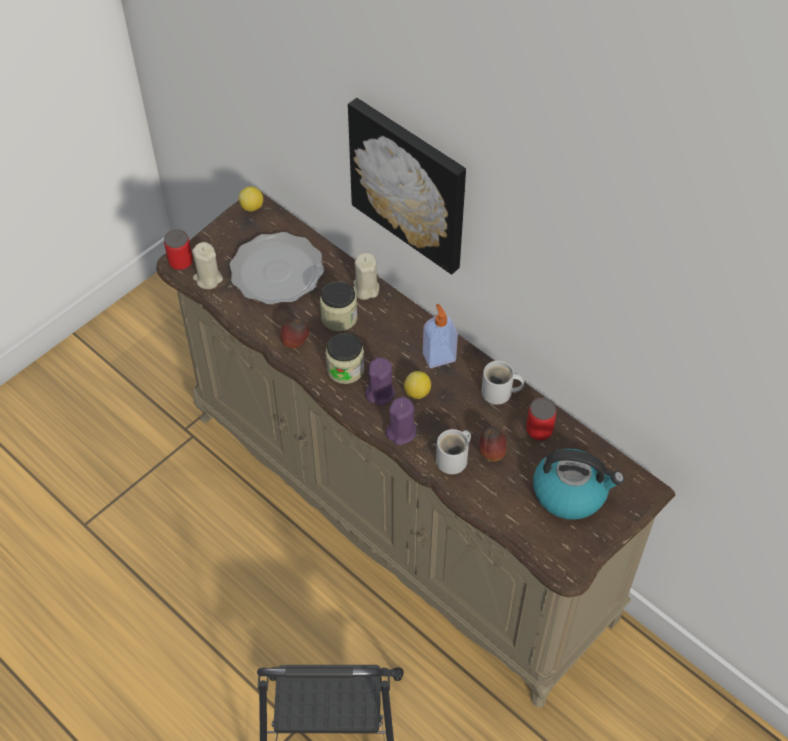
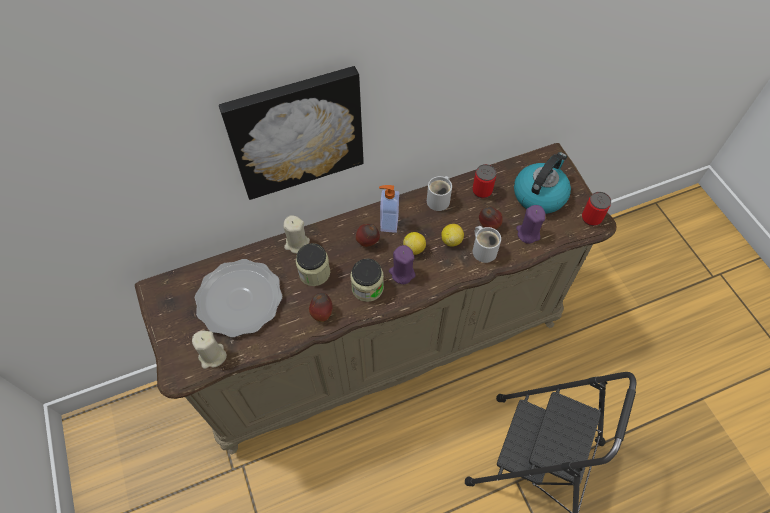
camera: 65 degrees left, 5 degrees up
can [164,229,193,271] -> can moved to [582,192,611,226]
lemon [239,187,263,212] -> lemon moved to [441,224,464,247]
purple candle [385,397,416,445] -> purple candle moved to [516,205,545,244]
none -> apple [356,224,380,247]

